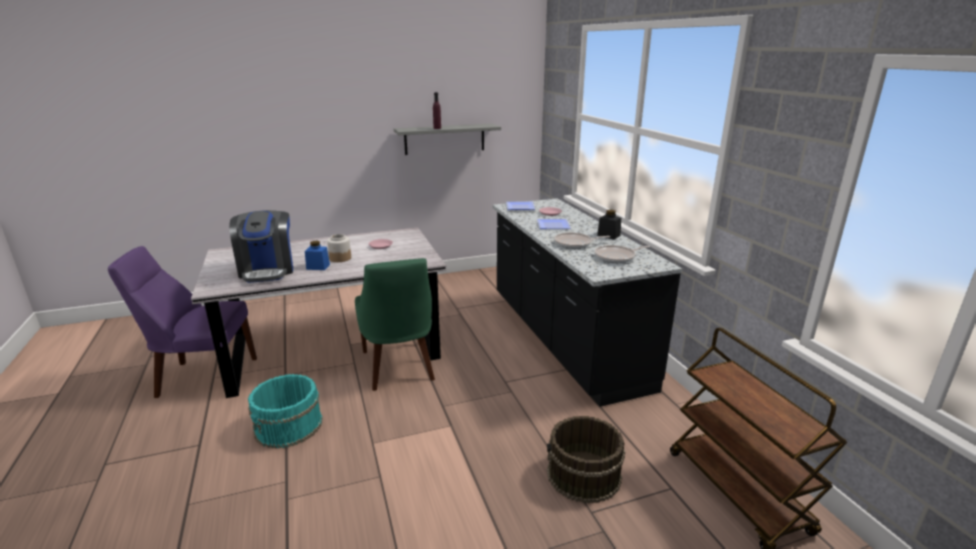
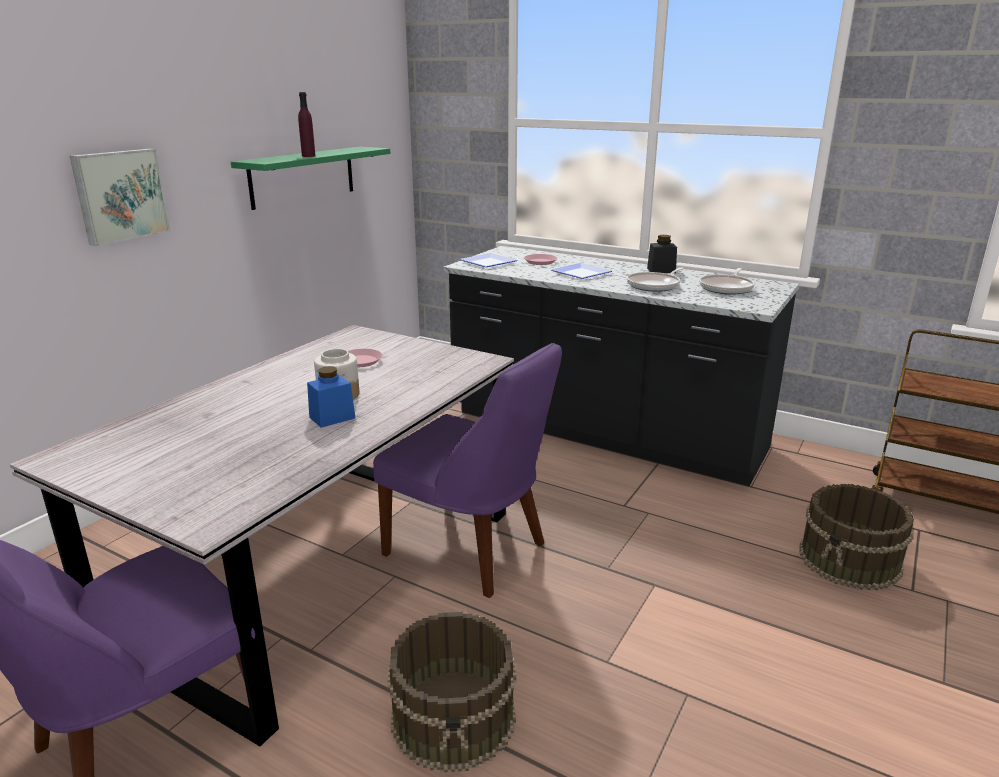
camera: 40 degrees left, 0 degrees up
coffee machine [229,210,293,283] -> none
turquoise bucket [248,374,323,449] -> brown bucket [387,612,516,773]
green chair [355,258,435,391] -> purple chair [373,343,562,598]
grey shelf [394,124,501,155] -> green shelf [231,147,390,210]
none -> picture [70,149,170,246]

